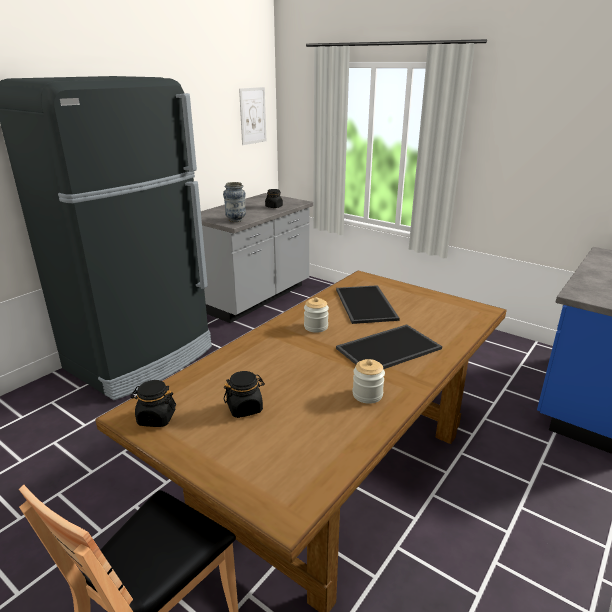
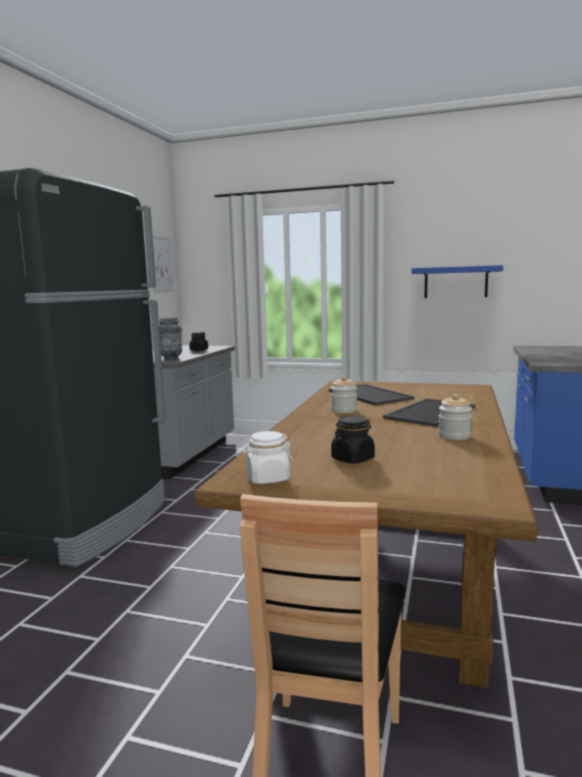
camera: 20 degrees left, 15 degrees down
black jar [131,380,176,427] -> white jar [241,431,293,484]
none -> blue shelf [411,265,503,298]

